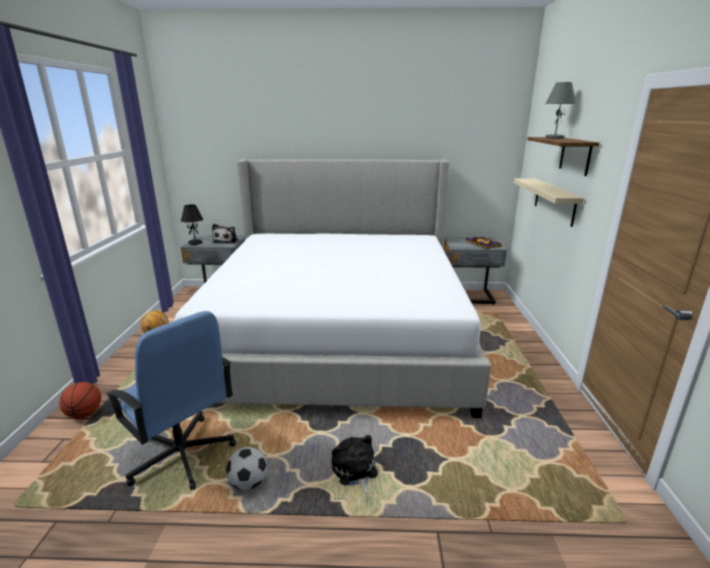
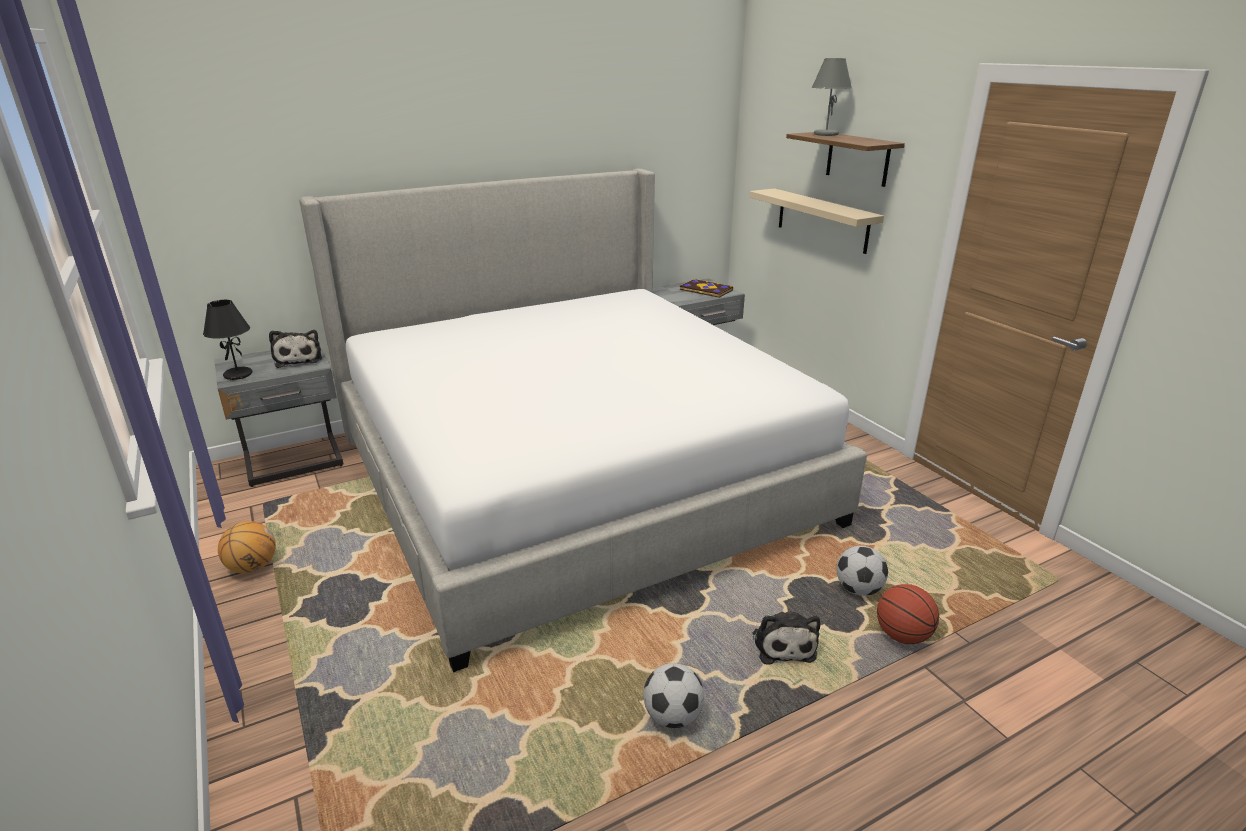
camera: 30 degrees left, 5 degrees up
basketball [59,382,101,419] -> basketball moved to [877,584,939,644]
blue office chair [106,311,236,490] -> none
plush toy [332,435,378,494] -> plush toy turned 135 degrees counterclockwise [753,612,820,664]
none -> football [837,546,888,596]

